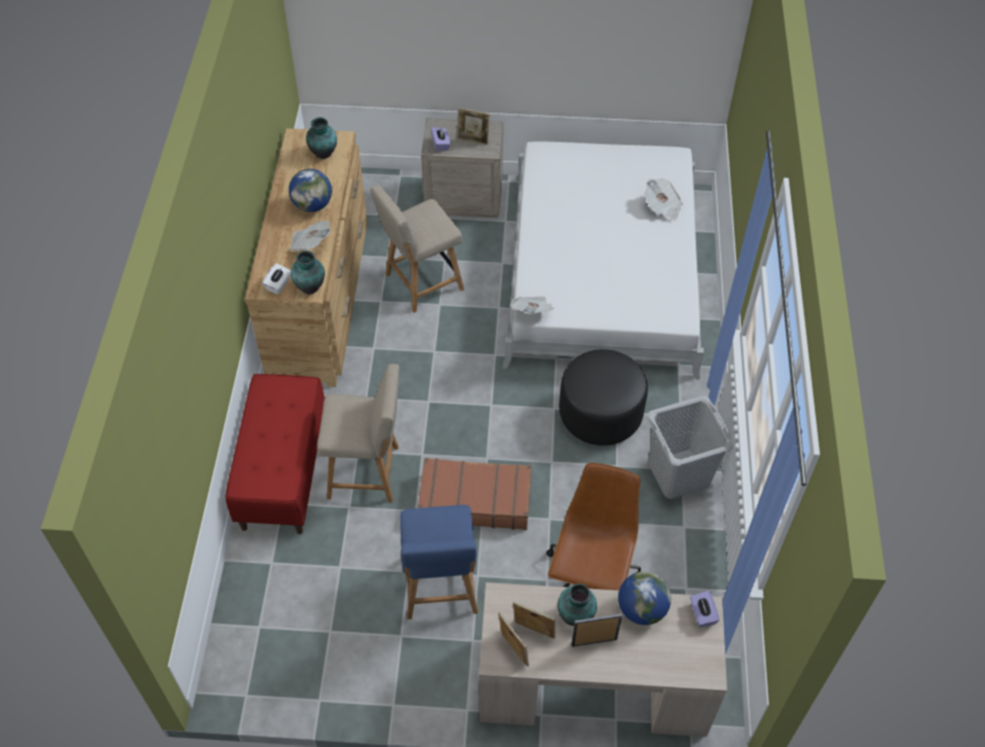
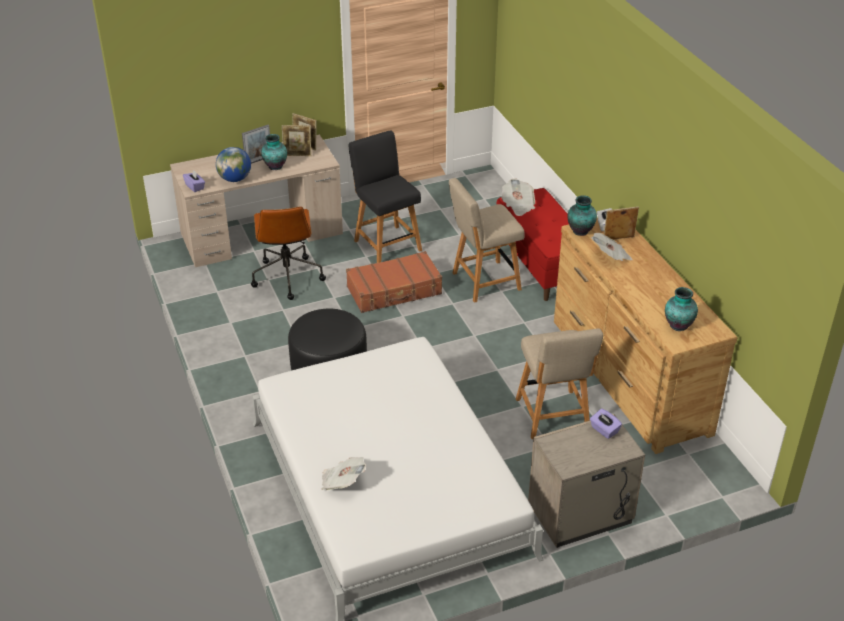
camera: 155 degrees right, 15 degrees down
globe [289,169,332,212] -> none
beige chair [370,185,464,313] -> beige chair turned 135 degrees clockwise [516,328,603,439]
blue chair [400,505,478,619] -> black chair [348,130,422,263]
picture frame [457,107,490,145] -> picture frame moved to [604,206,639,240]
newspaper [510,296,554,314] -> newspaper moved to [502,178,535,216]
grey laundry basket [647,396,734,499] -> none

